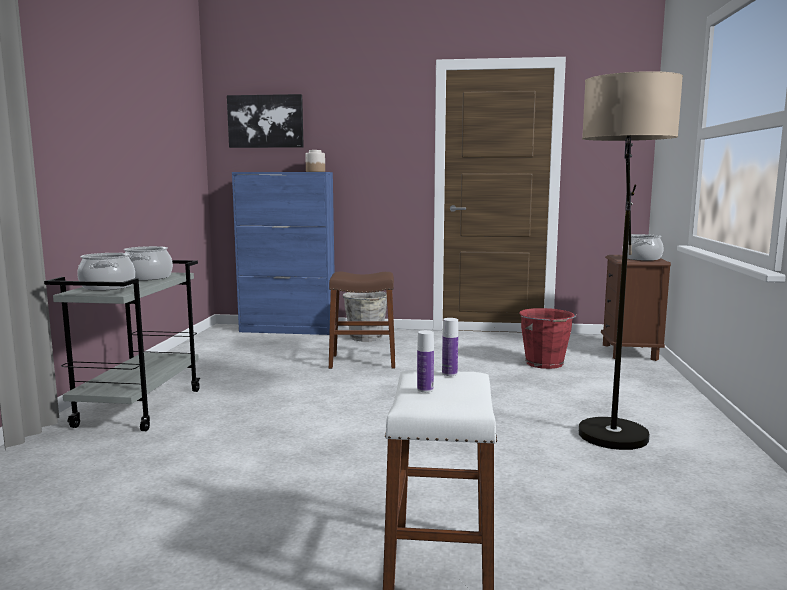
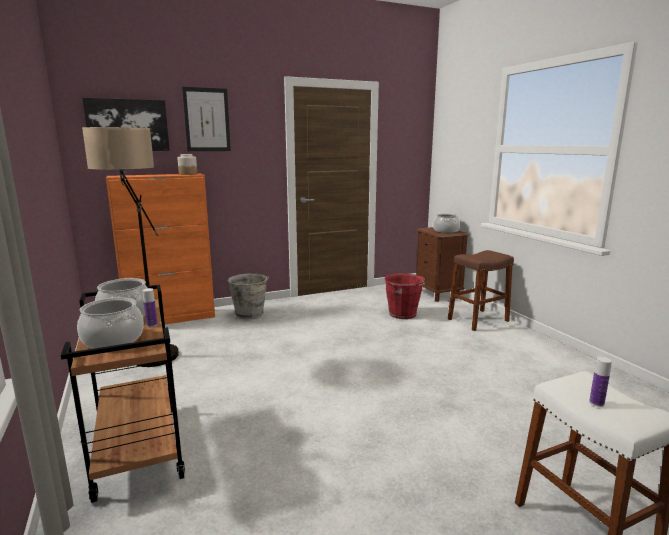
camera: 30 degrees left, 5 degrees up
grey cart [44,260,200,431] -> brown cart [61,285,185,503]
blue cabinet [232,172,334,335] -> orange cabinet [106,174,215,324]
brown stool [329,272,395,369] -> brown stool moved to [448,250,514,331]
bottle [442,318,458,376] -> bottle moved to [142,288,157,327]
floor lamp [579,71,683,450] -> floor lamp moved to [82,127,179,367]
none -> picture [182,87,231,151]

